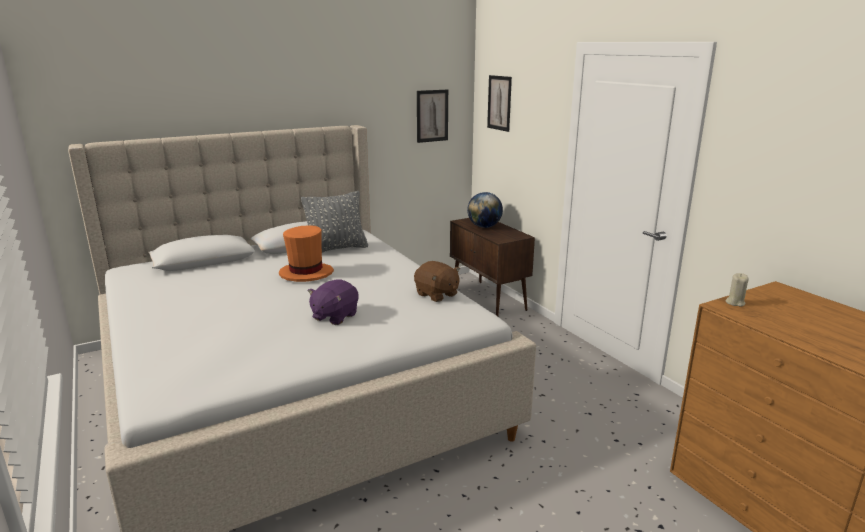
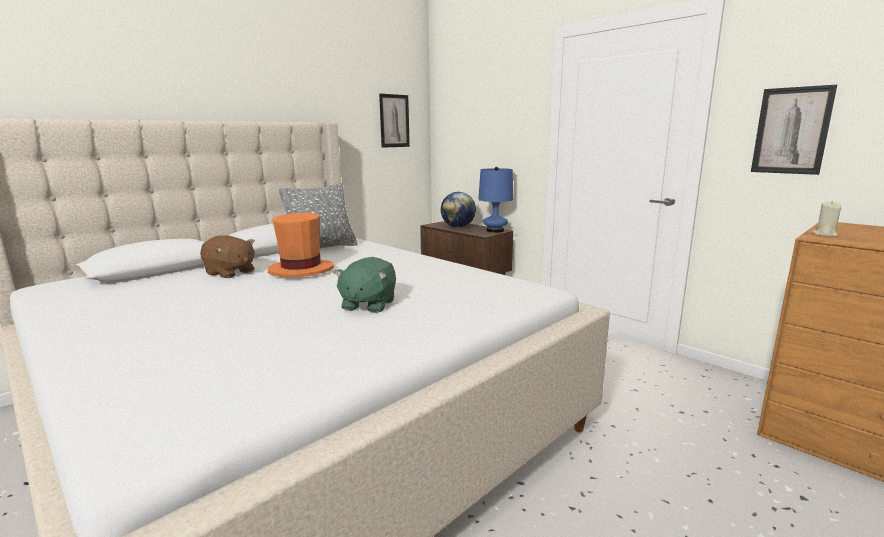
camera: 15 degrees left, 5 degrees down
purple plush toy [308,279,359,325] -> green plush toy [334,257,396,313]
brown plush toy [414,261,460,302] -> brown plush toy moved to [200,235,255,278]
picture [487,75,512,132] -> picture moved to [751,85,837,175]
none -> blue table lamp [478,167,514,233]

